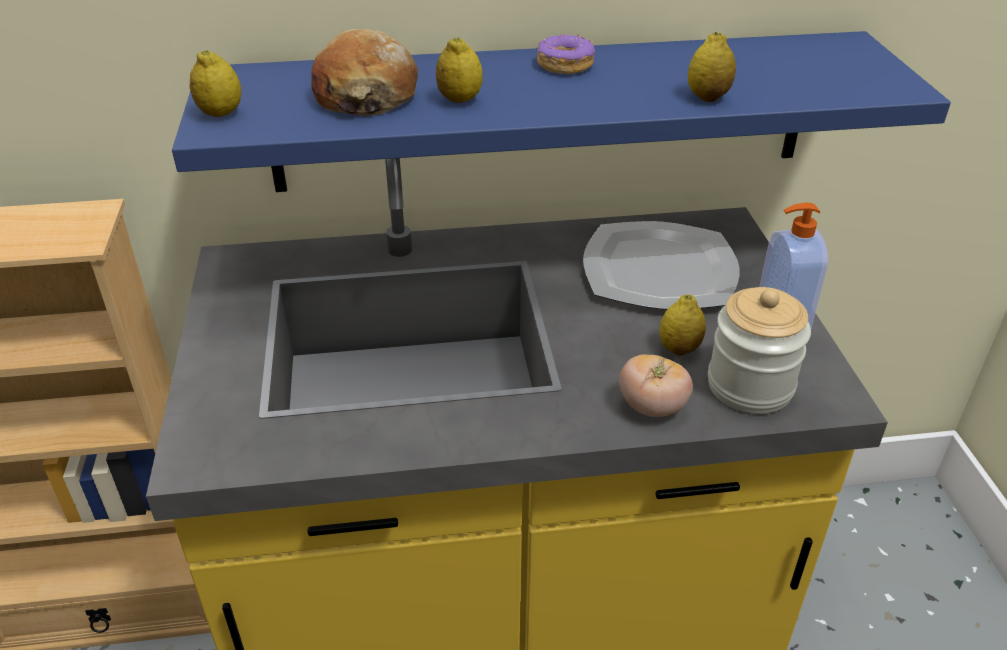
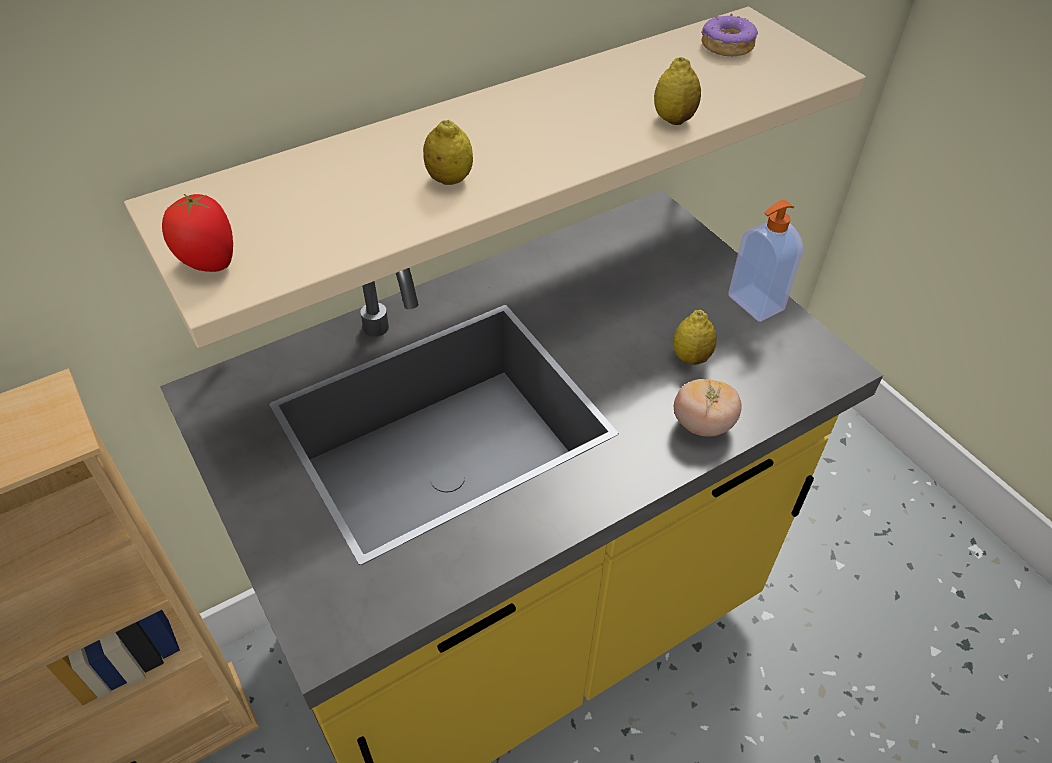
camera: 25 degrees left, 10 degrees up
blue shelf [172,31,951,192] -> beige shelf [124,7,866,348]
lemon [190,50,242,117] -> tomato [162,194,233,272]
bread [311,29,418,115] -> none
donut [536,34,595,74] -> donut moved to [701,13,758,56]
plate [583,221,739,309] -> none
jar [708,287,811,414] -> none

